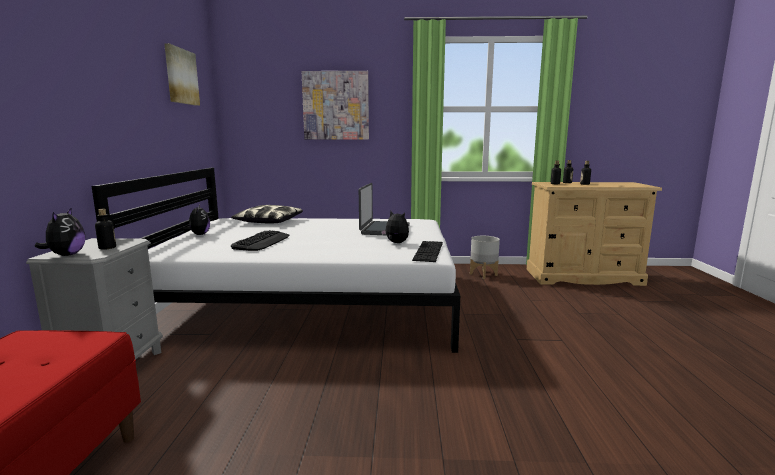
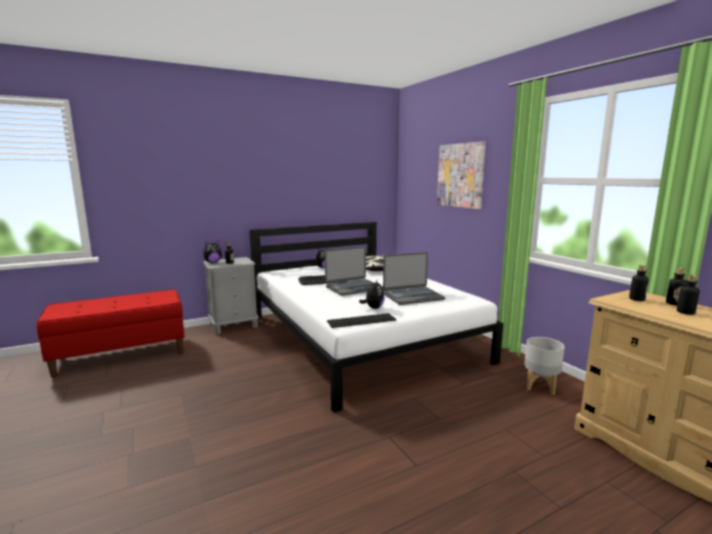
camera: 60 degrees right, 0 degrees up
picture [164,43,200,106] -> none
none -> laptop [325,246,383,296]

